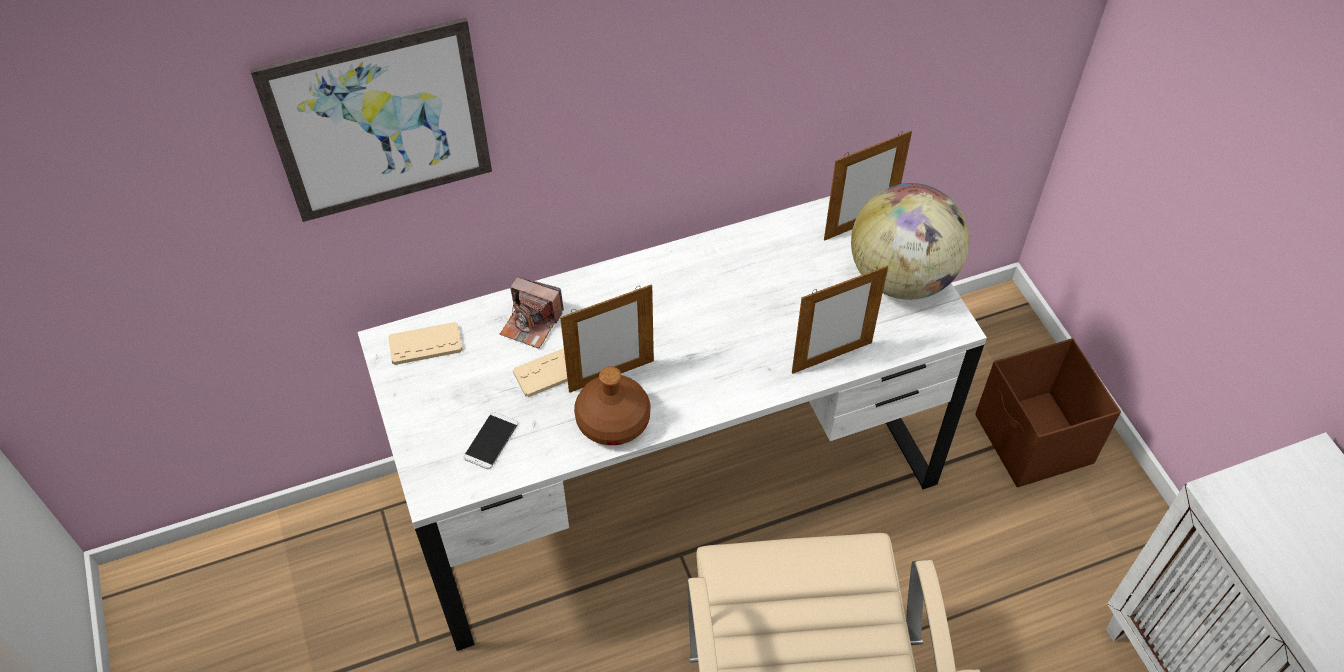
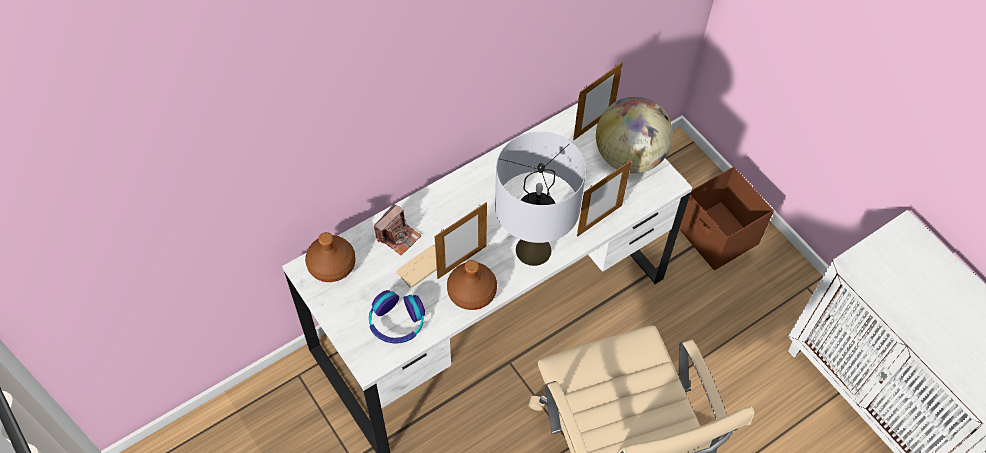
camera: 15 degrees left, 5 degrees up
picture [250,18,492,222] -> none
beige game controller [388,322,463,365] -> brown bottle [305,232,356,282]
phone [464,412,518,469] -> headphones [369,290,425,344]
camera [500,277,564,349] -> camera turned 60 degrees counterclockwise [374,204,422,256]
none -> grey table lamp [495,132,586,266]

